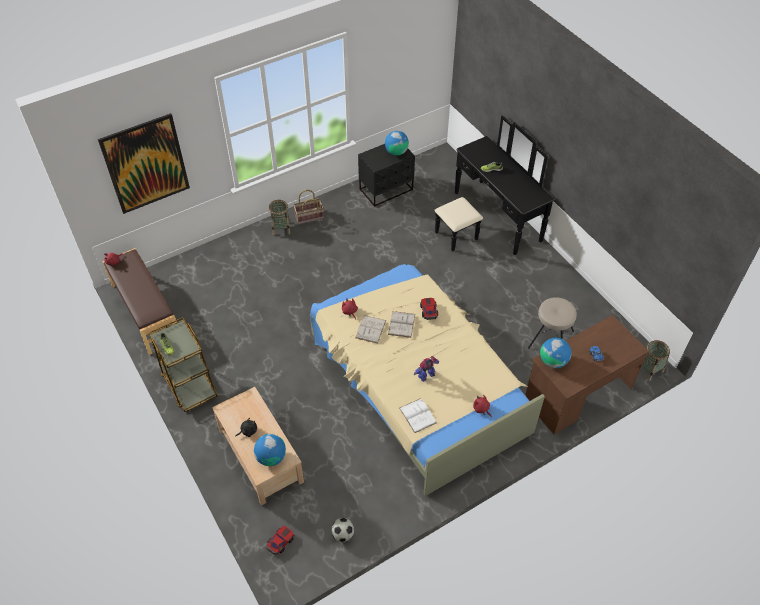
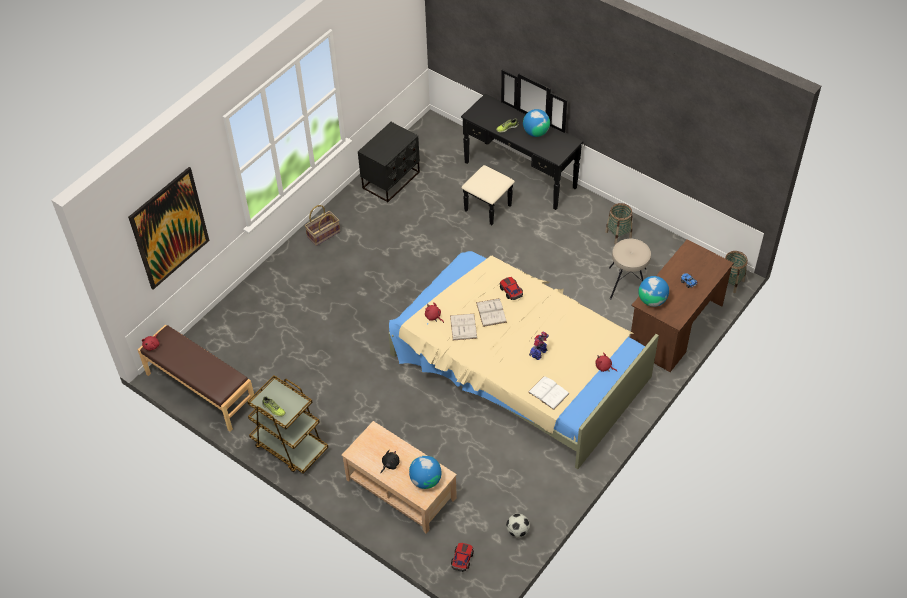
camera: 20 degrees left, 0 degrees up
basket [269,200,290,235] -> basket moved to [605,203,632,244]
globe [385,131,409,155] -> globe moved to [523,109,550,137]

